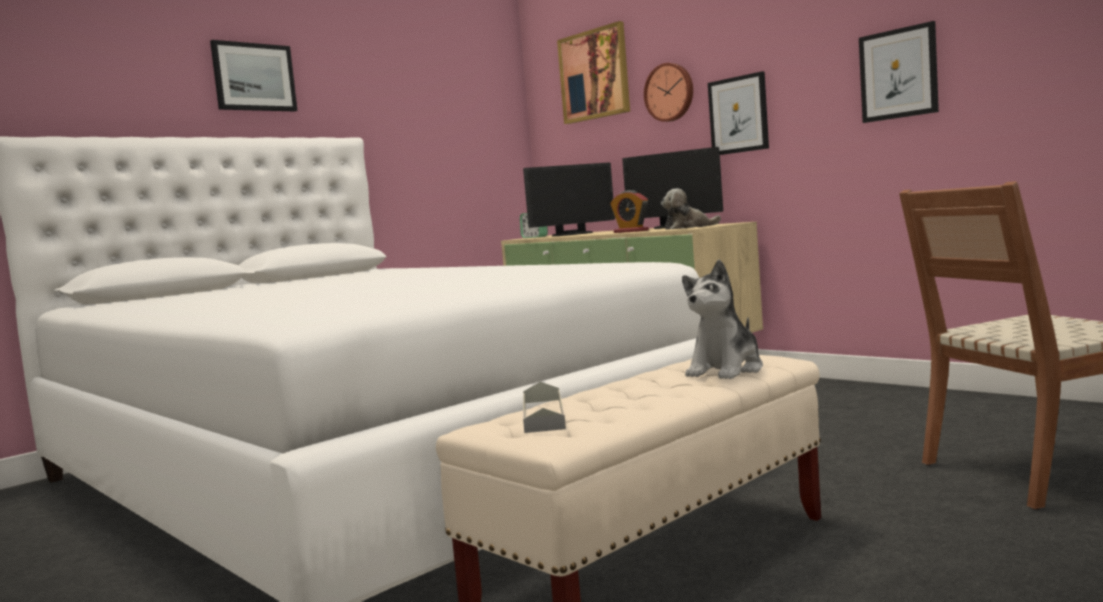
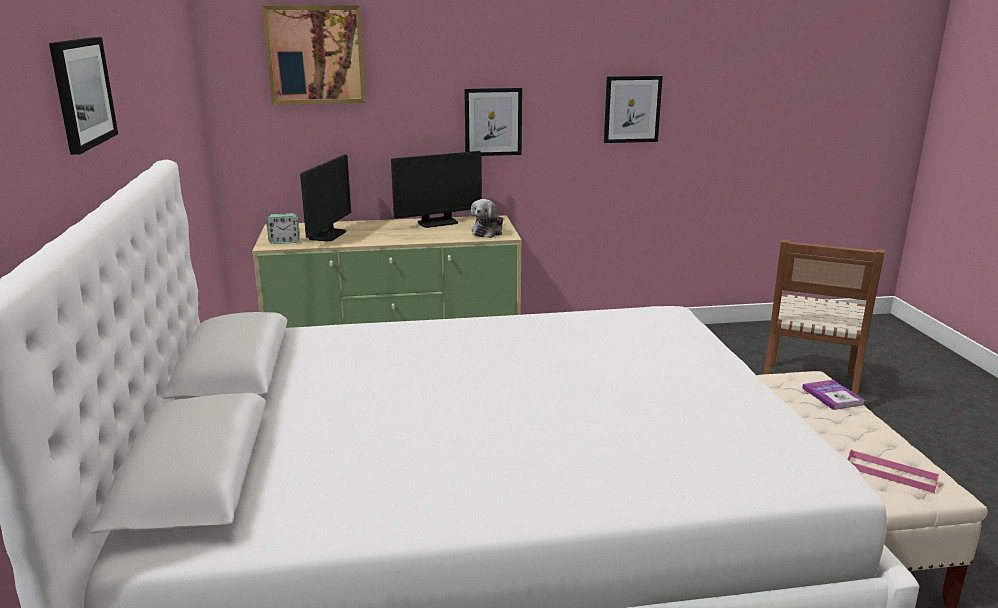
camera: 55 degrees left, 15 degrees up
grey tray [523,382,566,433] -> pink tray [847,450,939,493]
alarm clock [610,190,649,233] -> none
wall clock [644,63,693,122] -> none
plush toy [682,259,763,379] -> book [803,380,865,410]

